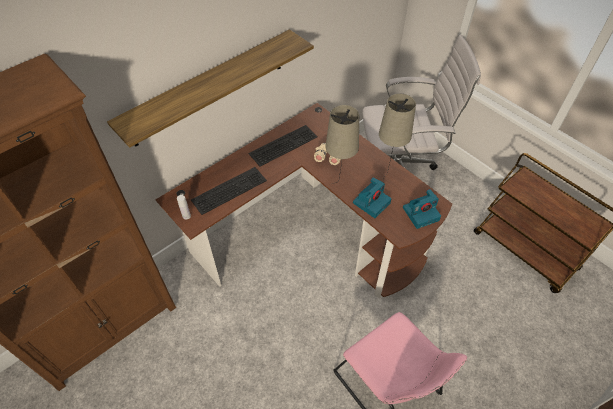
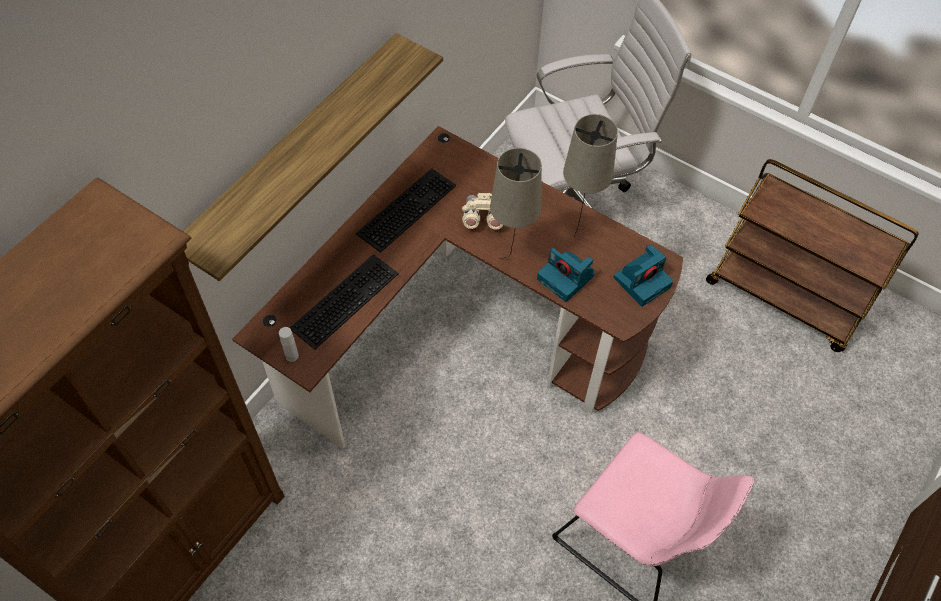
camera: 15 degrees left, 5 degrees up
camera [353,177,391,218] -> camera turned 105 degrees clockwise [537,248,594,302]

